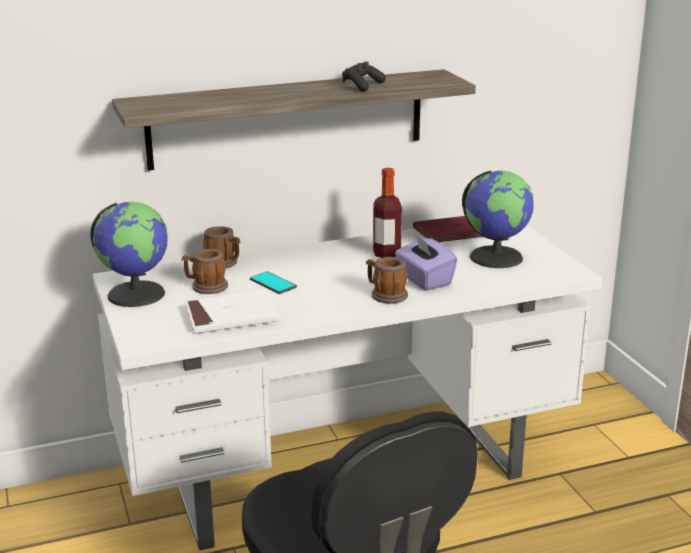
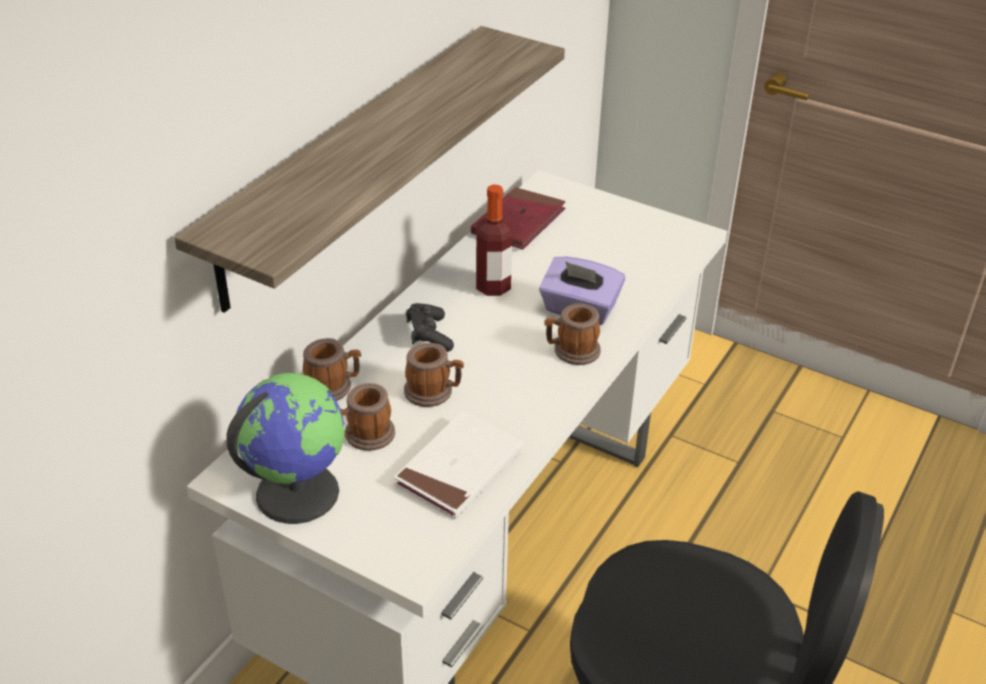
camera: 40 degrees left, 15 degrees up
phone [250,271,297,294] -> mug [404,343,464,407]
black game controller [342,62,386,92] -> black game controller moved to [406,303,454,352]
globe [462,171,534,268] -> none

